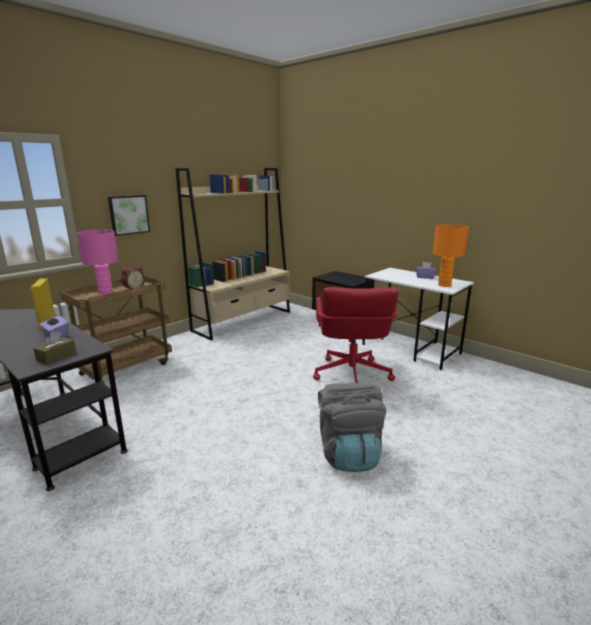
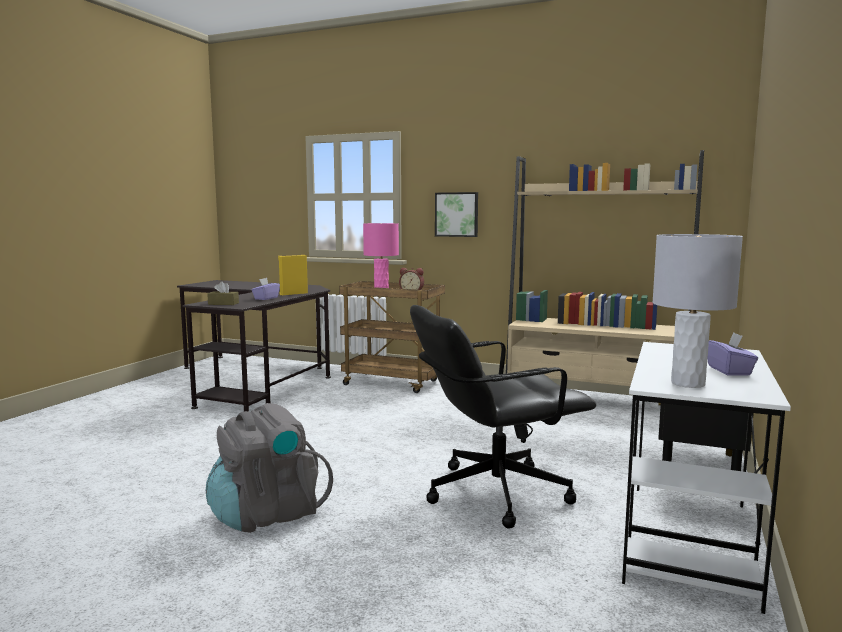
camera: 70 degrees right, 10 degrees down
red office chair [313,287,399,383] -> black office chair [410,305,596,529]
orange table lamp [432,224,469,287] -> grey table lamp [652,234,743,388]

